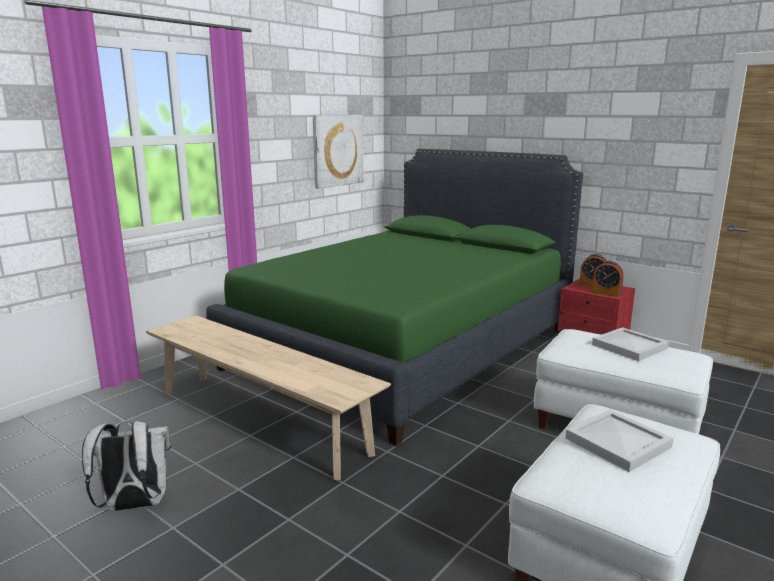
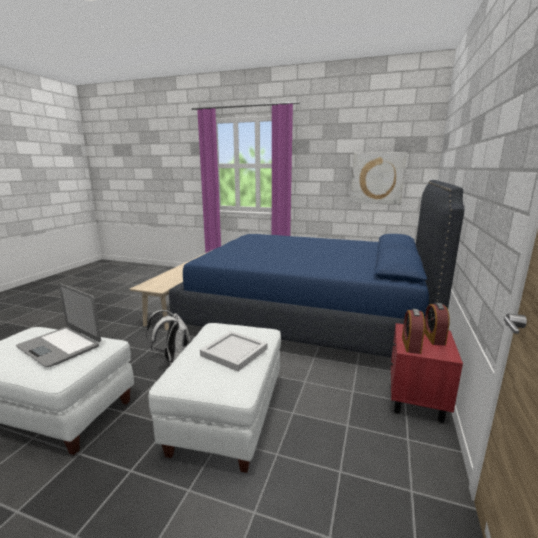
camera: 70 degrees right, 0 degrees up
white backpack [82,421,171,511] -> white backpack moved to [146,310,190,365]
green bed [206,149,583,446] -> blue bed [169,180,465,358]
white tray [566,409,674,472] -> laptop [16,284,101,367]

